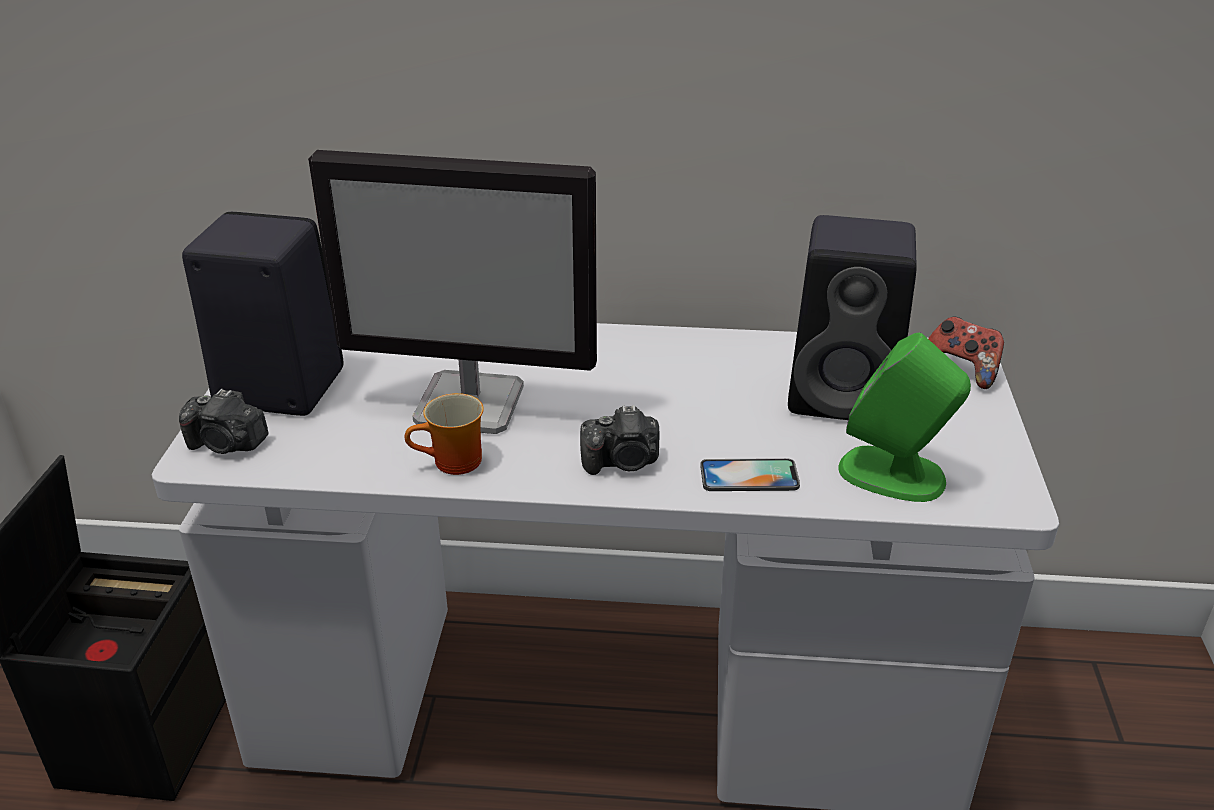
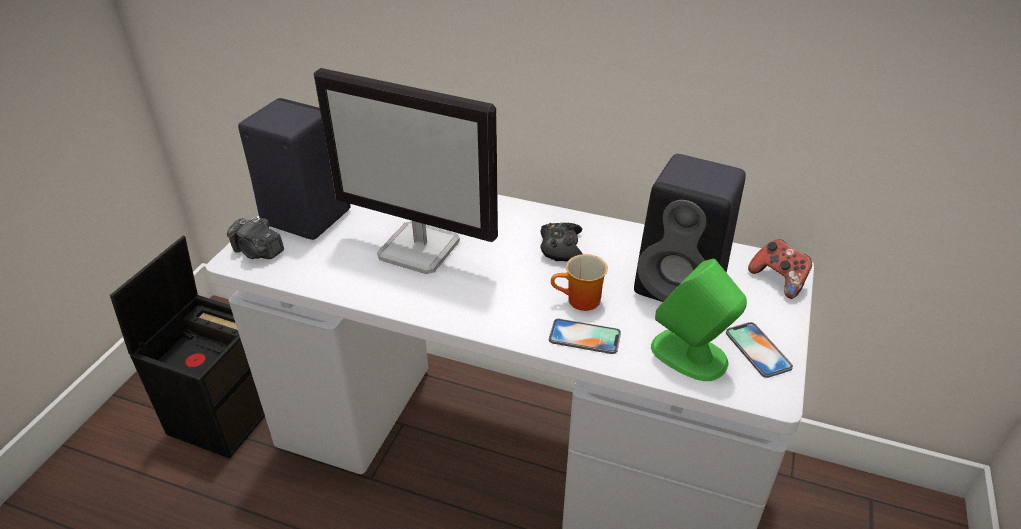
camera: 15 degrees right, 5 degrees up
mug [405,393,484,475] -> mug moved to [551,254,608,311]
camera [580,405,659,475] -> none
none -> black game controller [540,223,583,261]
none -> phone [726,322,793,378]

